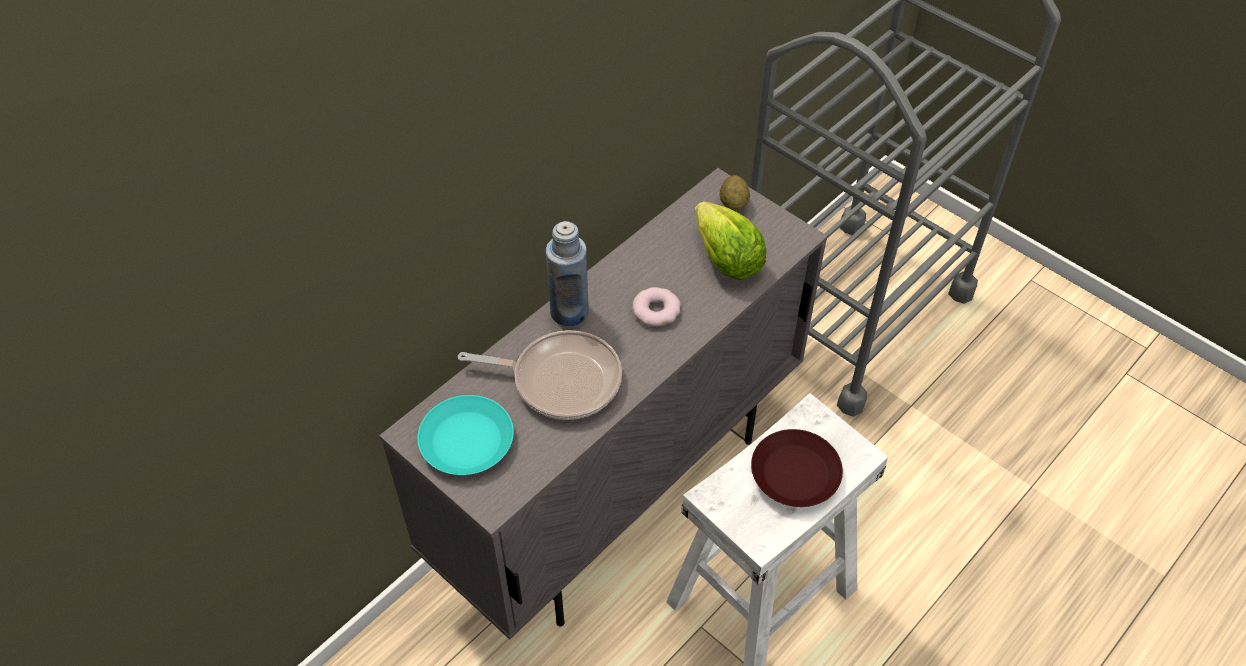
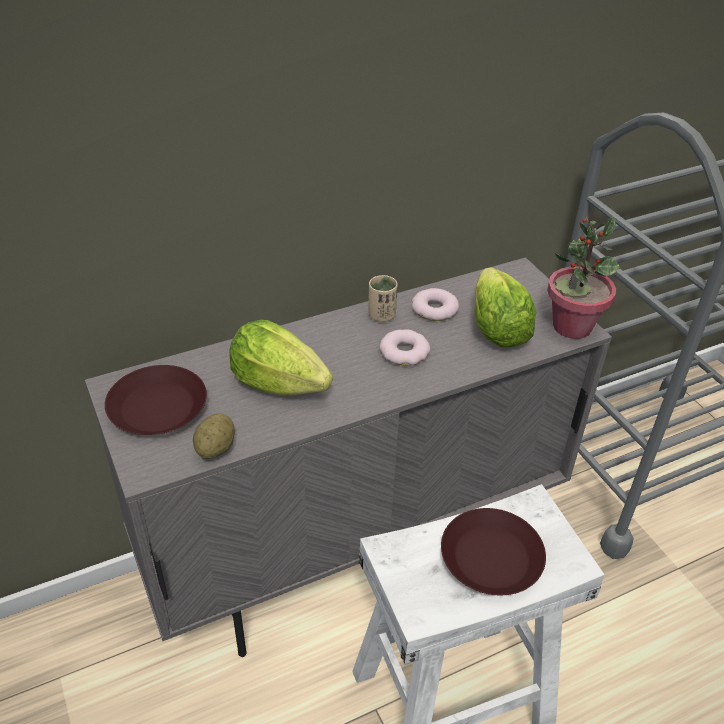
camera: 20 degrees right, 10 degrees down
turquoise plate [417,395,514,475] -> brown plate [105,365,207,435]
frying pan [458,330,622,420] -> lettuce [230,320,333,395]
blue bottle [545,221,589,326] -> none
potato [720,175,750,211] -> potato moved to [193,413,235,459]
none -> beige cup [368,275,398,322]
none -> donut [412,288,459,321]
none -> potted plant [547,216,620,339]

